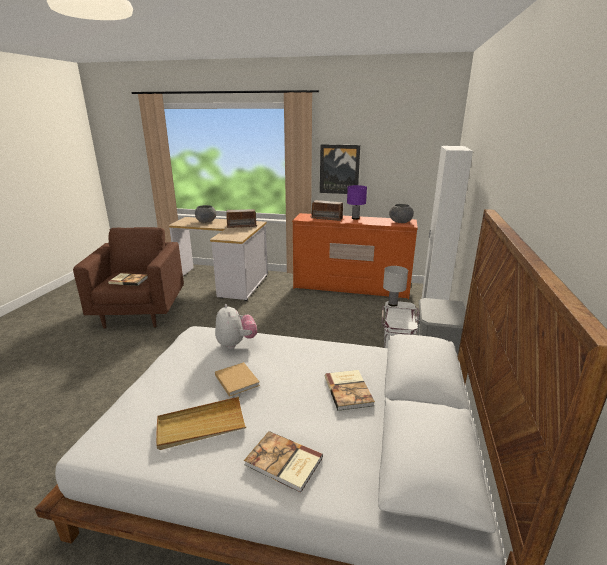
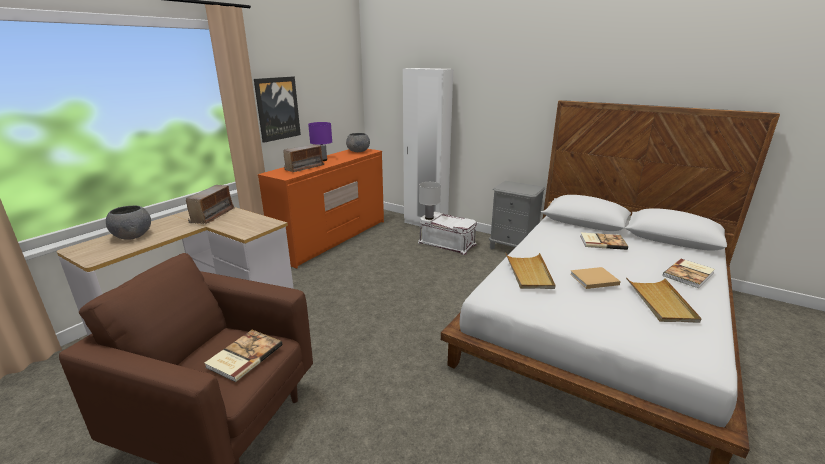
camera: 70 degrees left, 0 degrees up
plush toy [215,304,257,349] -> beige tray [506,253,555,289]

